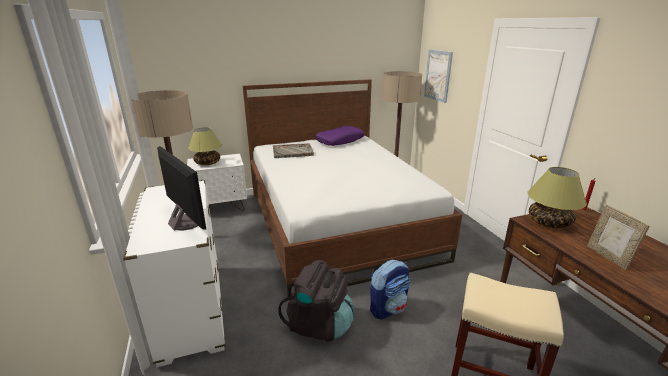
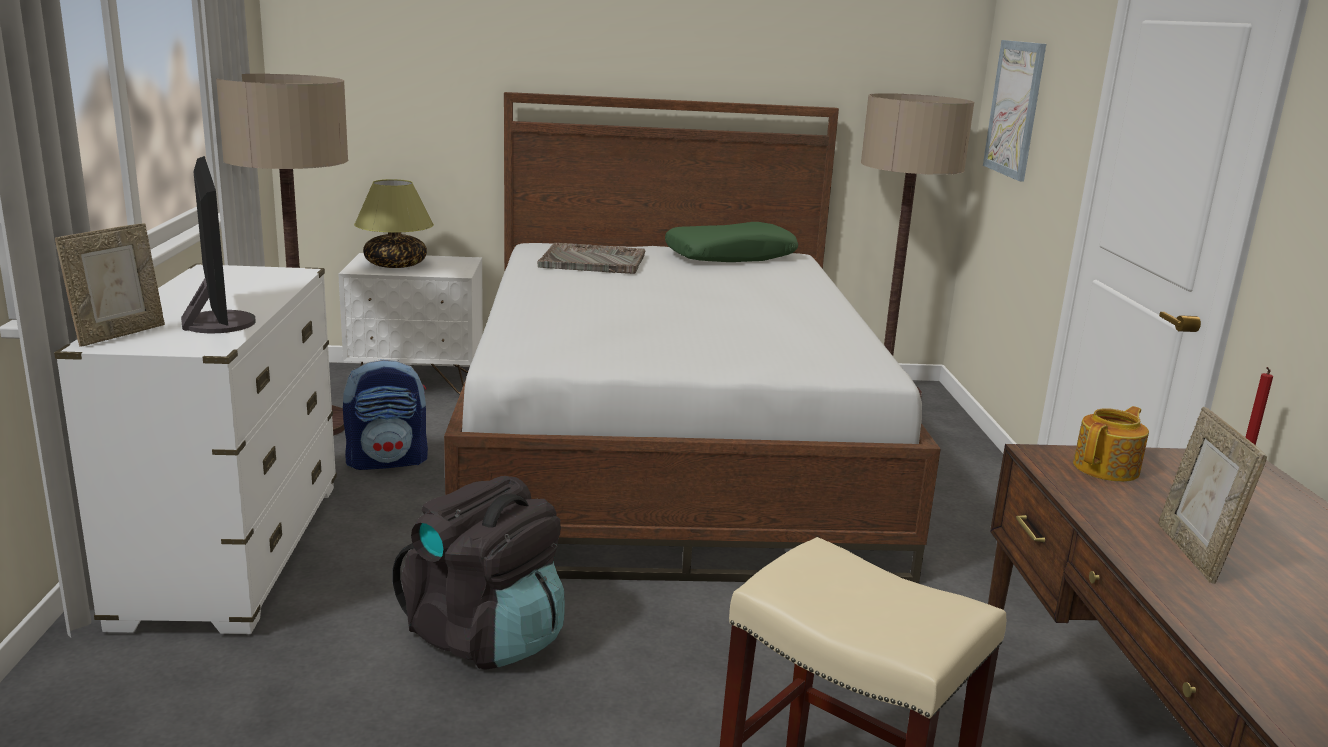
camera: 15 degrees right, 5 degrees down
purple pillow [315,126,364,146] -> green pillow [665,222,798,262]
backpack [370,260,410,319] -> backpack moved to [343,359,428,470]
table lamp [527,167,587,228] -> teapot [1073,406,1149,482]
none -> picture frame [55,223,165,347]

